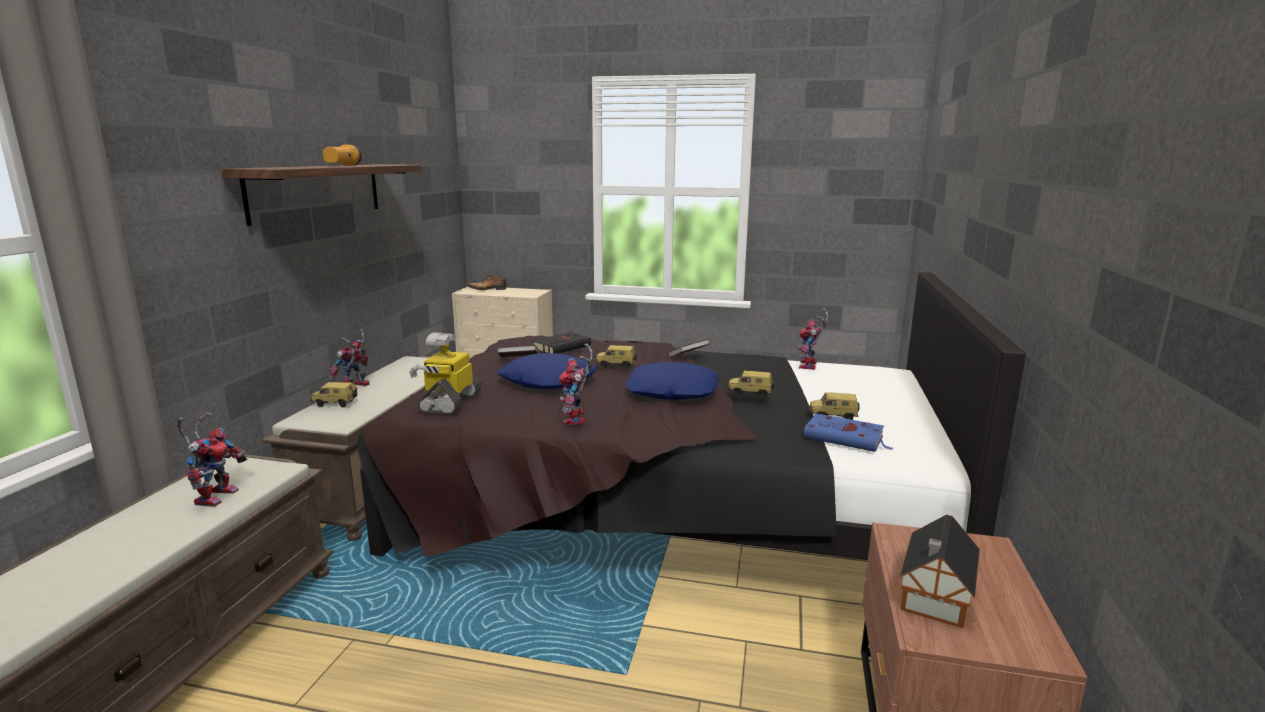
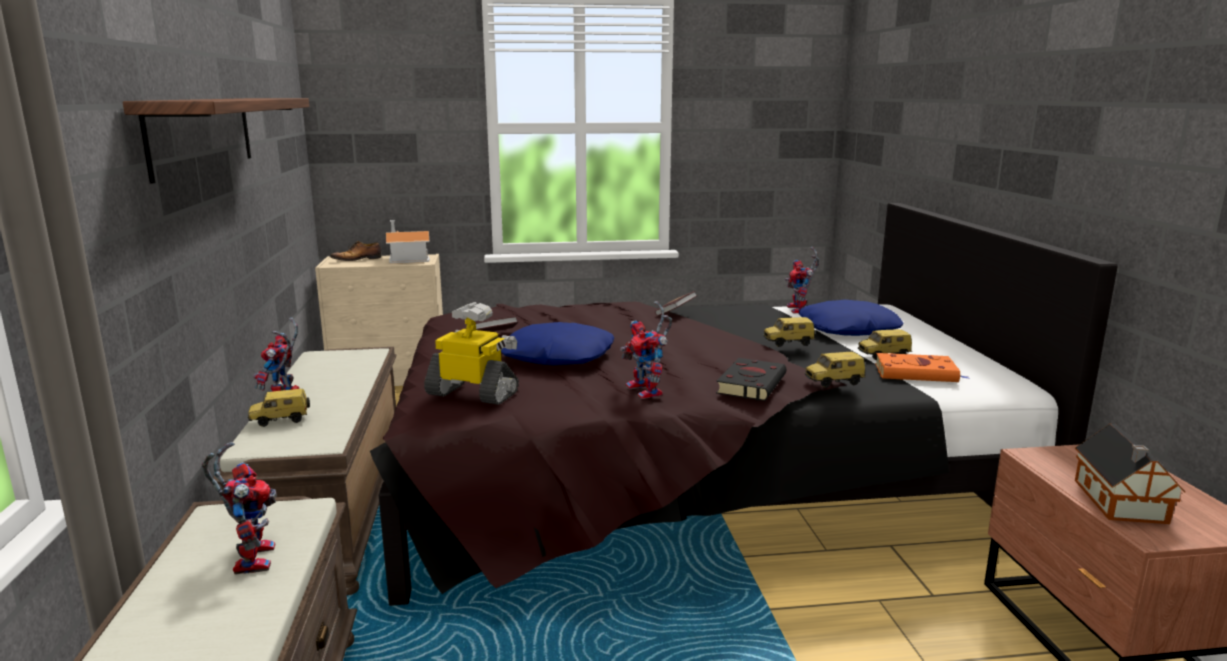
camera: 20 degrees left, 0 degrees up
flashlight [323,145,362,166] -> none
toy robot [409,333,482,415] -> toy robot turned 120 degrees clockwise [424,302,519,405]
black book [533,332,591,353] -> black book moved to [716,358,786,401]
toy car [596,345,637,369] -> toy car moved to [805,352,866,388]
blue pillow [626,362,719,400] -> blue pillow moved to [799,300,904,336]
blue book [804,413,893,452] -> orange book [875,353,971,382]
none -> toy house [386,220,430,264]

